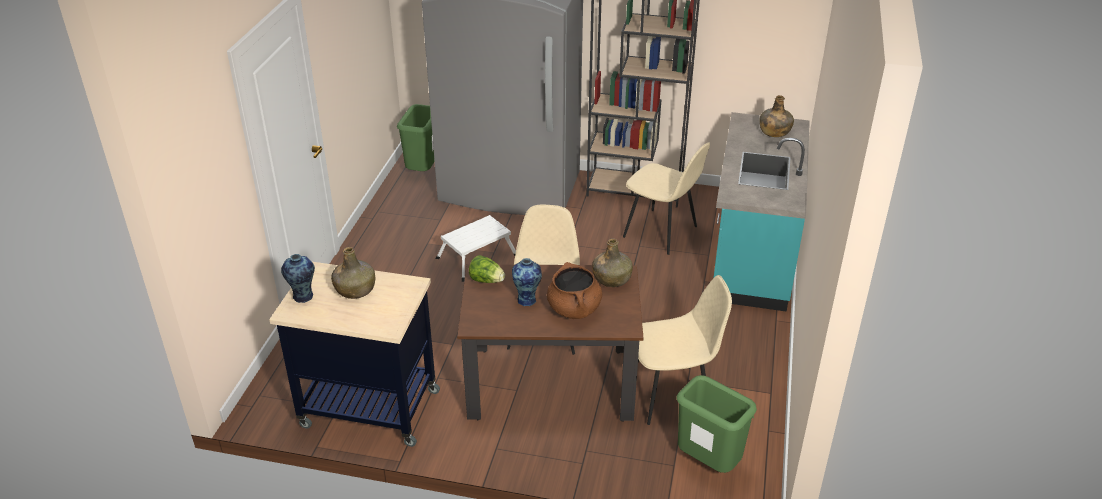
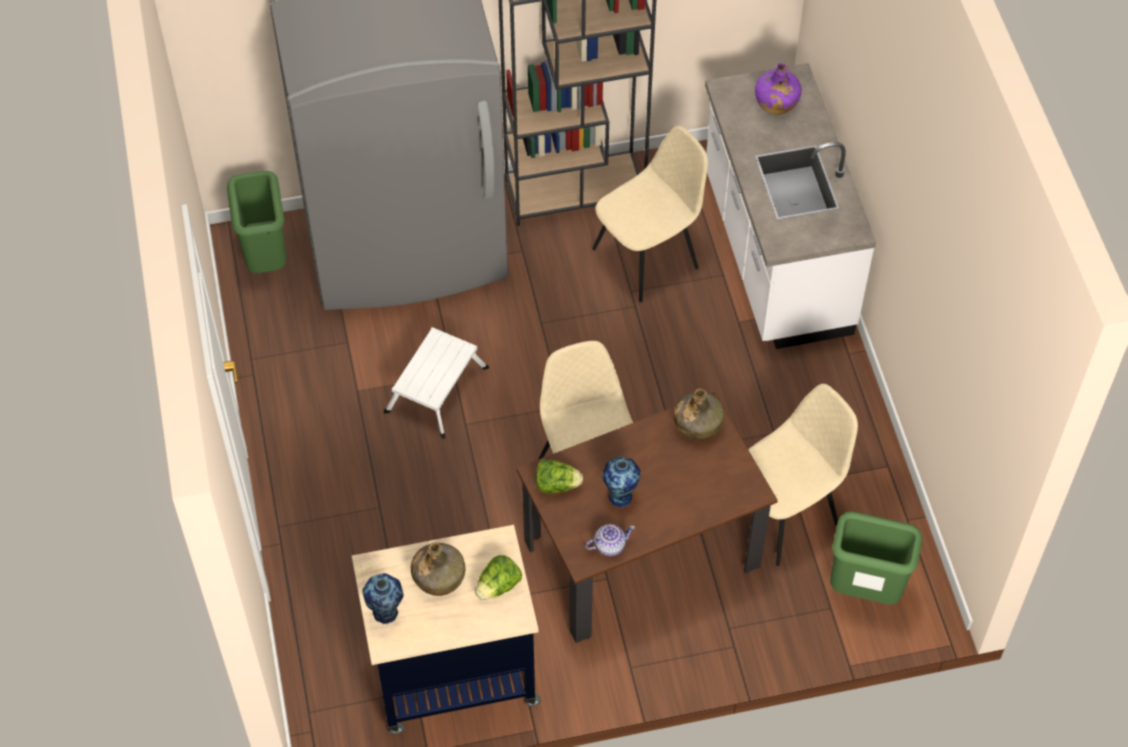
camera: 25 degrees left, 20 degrees up
brown cooking pot [547,262,602,319] -> none
beige chair [623,142,710,255] -> beige chair turned 45 degrees counterclockwise [592,126,708,302]
turquoise counter [714,112,810,312] -> white counter [705,63,876,349]
green bottle [759,95,794,137] -> purple bottle [755,63,801,115]
none -> lettuce [475,555,522,600]
none -> teapot [585,524,635,556]

